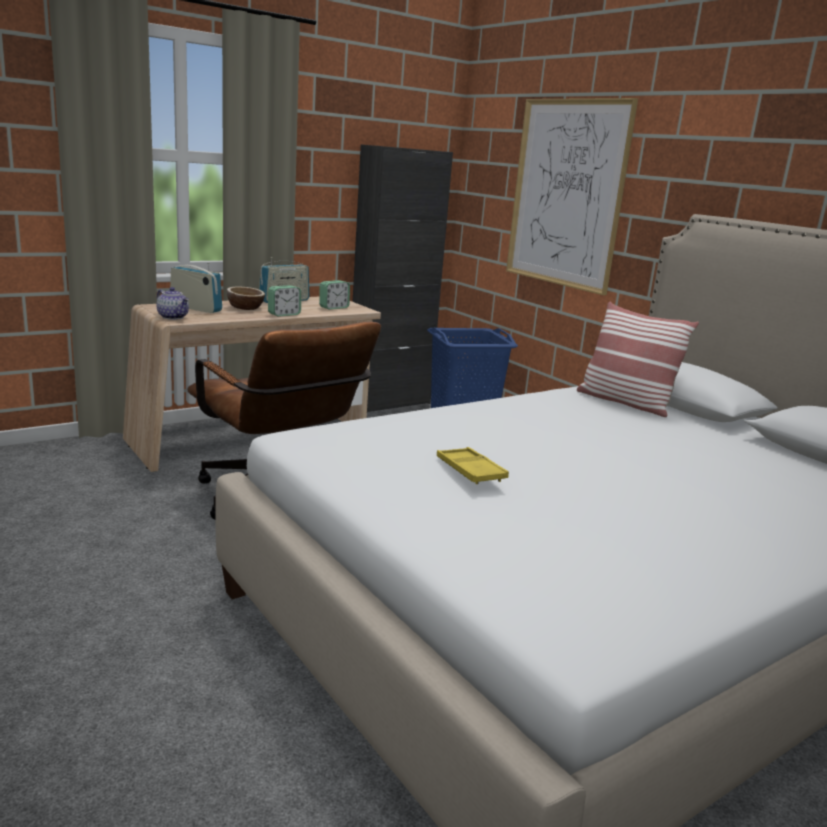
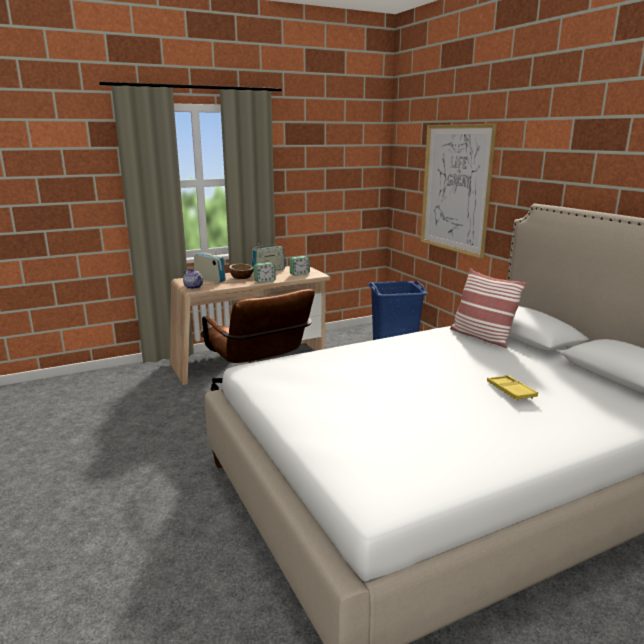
camera: 10 degrees right, 0 degrees up
black cabinet [353,145,453,412] -> none
yellow tray [437,447,509,484] -> yellow tray moved to [487,375,538,401]

